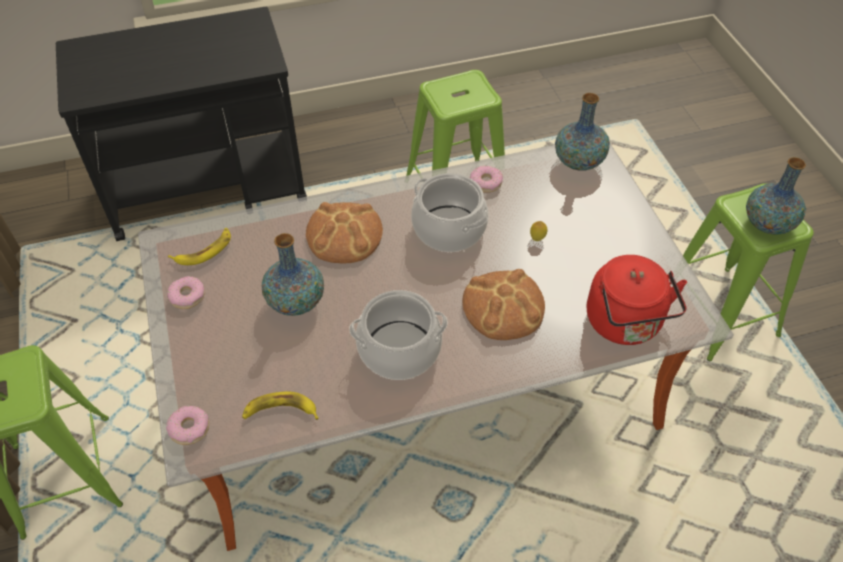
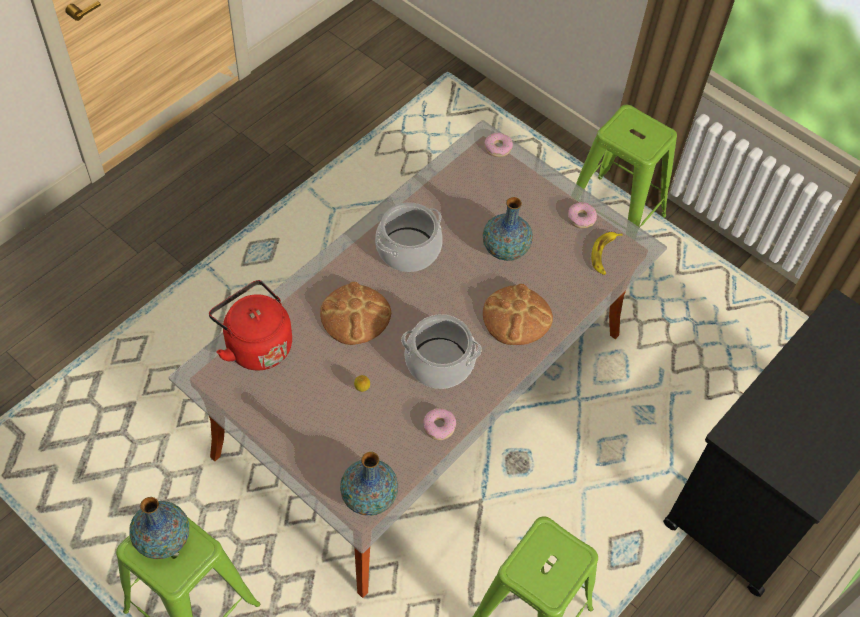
camera: 145 degrees right, 5 degrees up
banana [242,392,319,420] -> none

